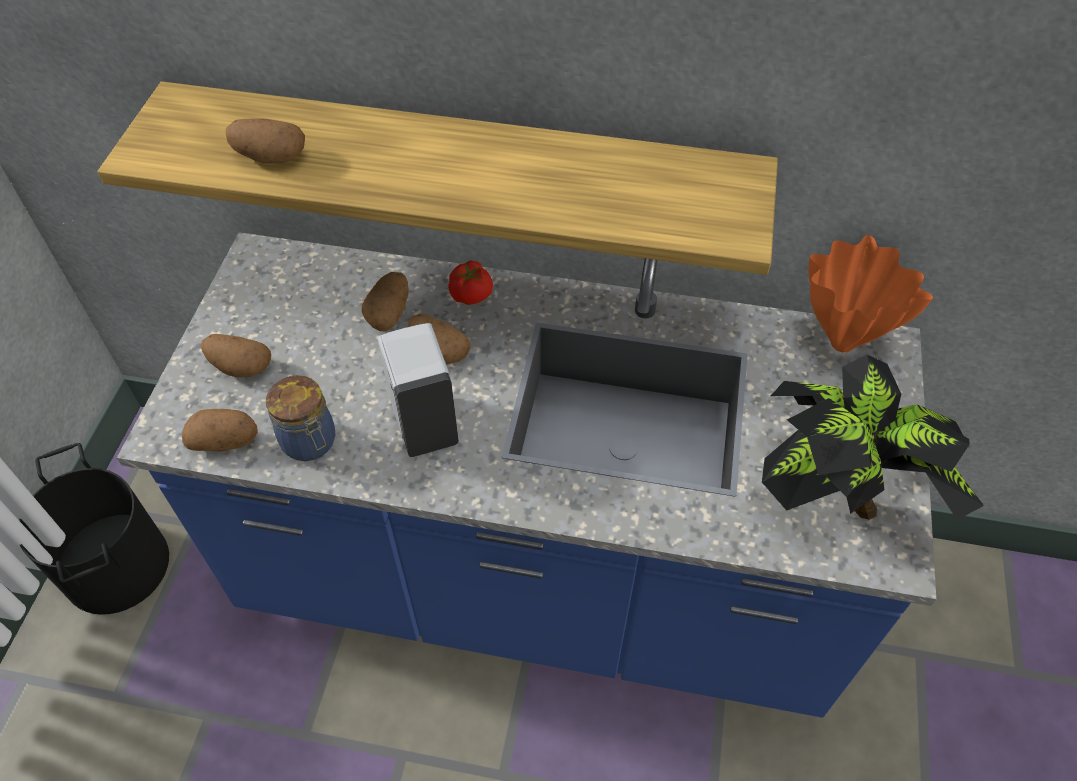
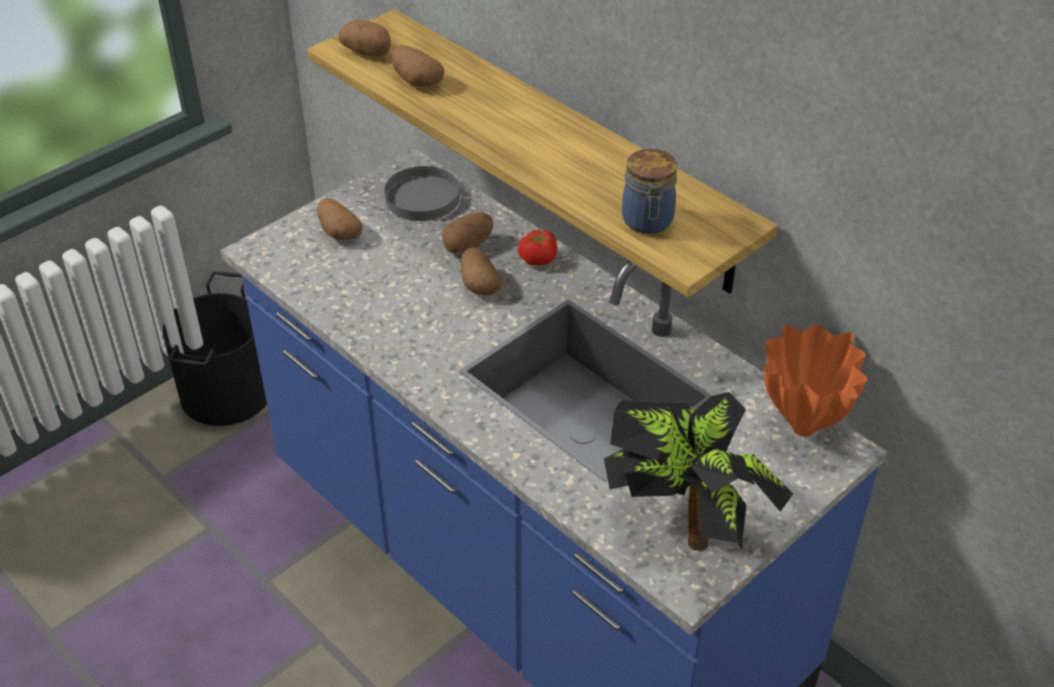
camera: 35 degrees right, 10 degrees down
potato [182,409,258,452] -> potato moved to [338,20,391,57]
jar [266,375,335,461] -> jar moved to [622,149,677,234]
white soap dispenser [377,323,459,457] -> none
none -> grey plate [384,166,460,221]

